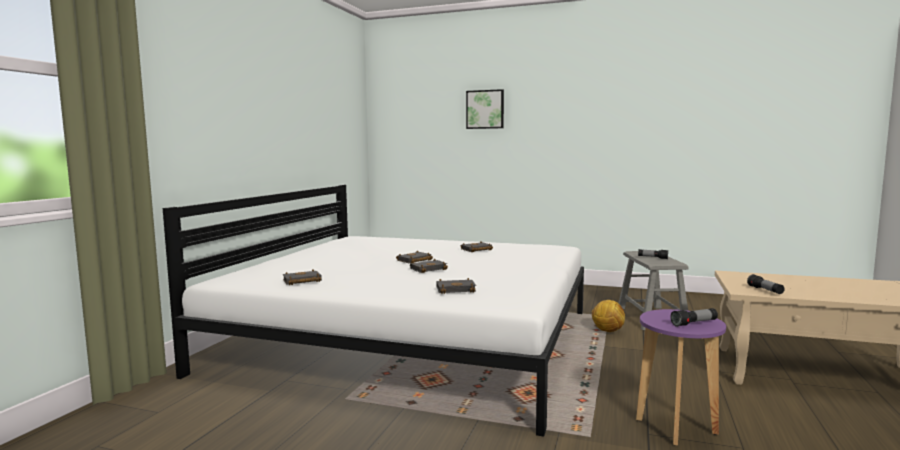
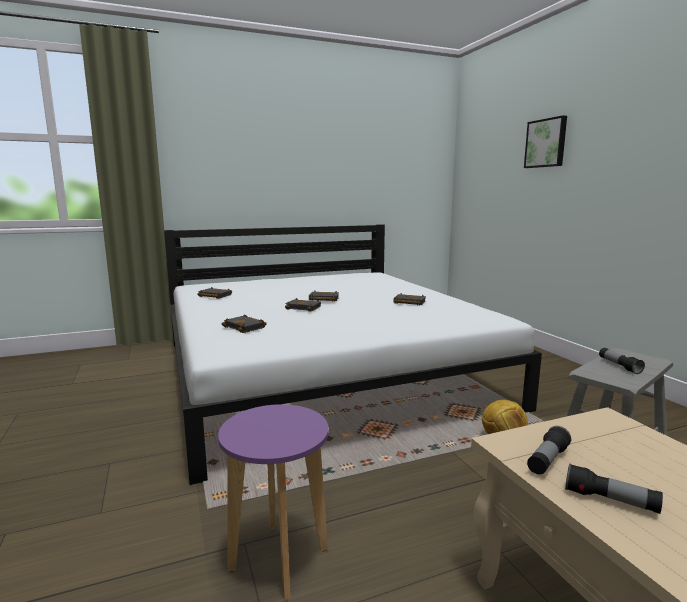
camera: 50 degrees right, 5 degrees up
flashlight [670,308,718,327] -> flashlight moved to [565,463,663,514]

